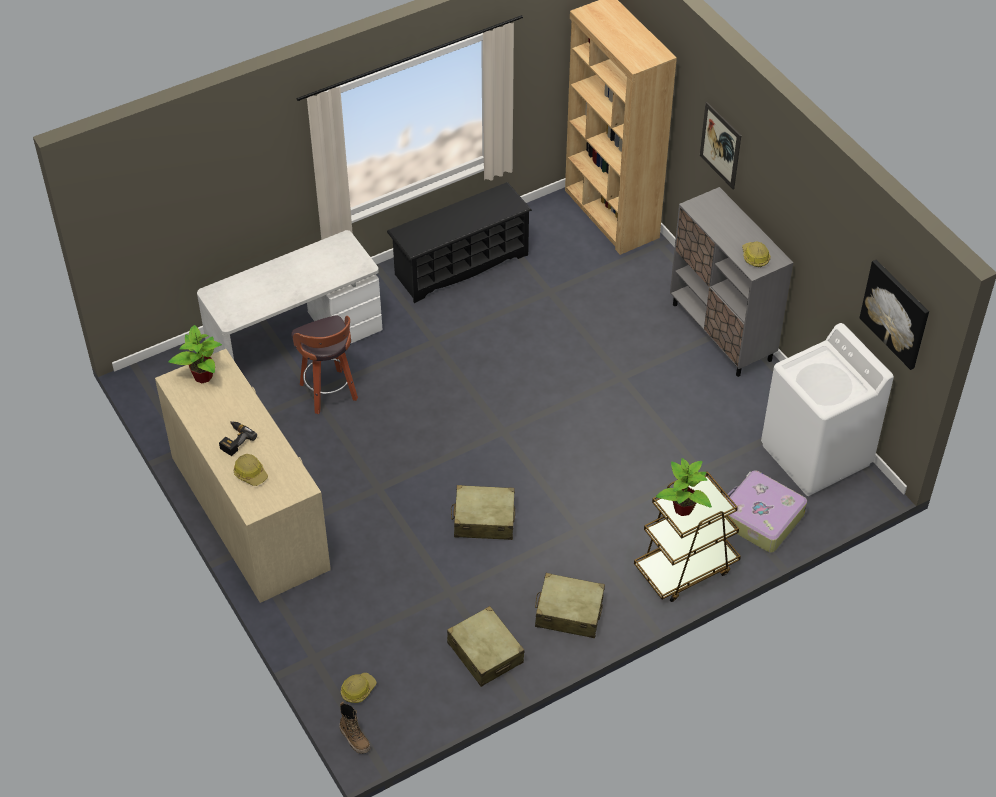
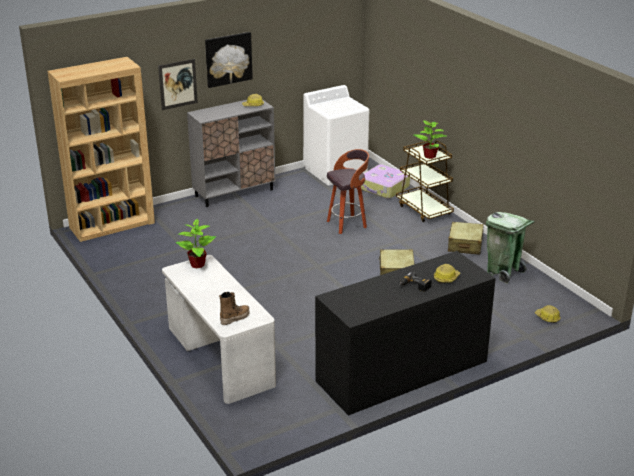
camera: 90 degrees left, 20 degrees down
beige dresser [155,349,331,603] -> black dresser [315,251,496,416]
potted plant [168,325,222,383] -> potted plant moved to [176,219,216,268]
stool [291,315,358,414] -> stool moved to [327,149,369,234]
boot [339,702,370,754] -> boot moved to [219,292,250,325]
black shoe rack [387,182,532,303] -> none
beige suitcase [447,606,524,687] -> green trash can [486,212,535,284]
picture [860,260,929,370] -> picture moved to [205,32,253,88]

